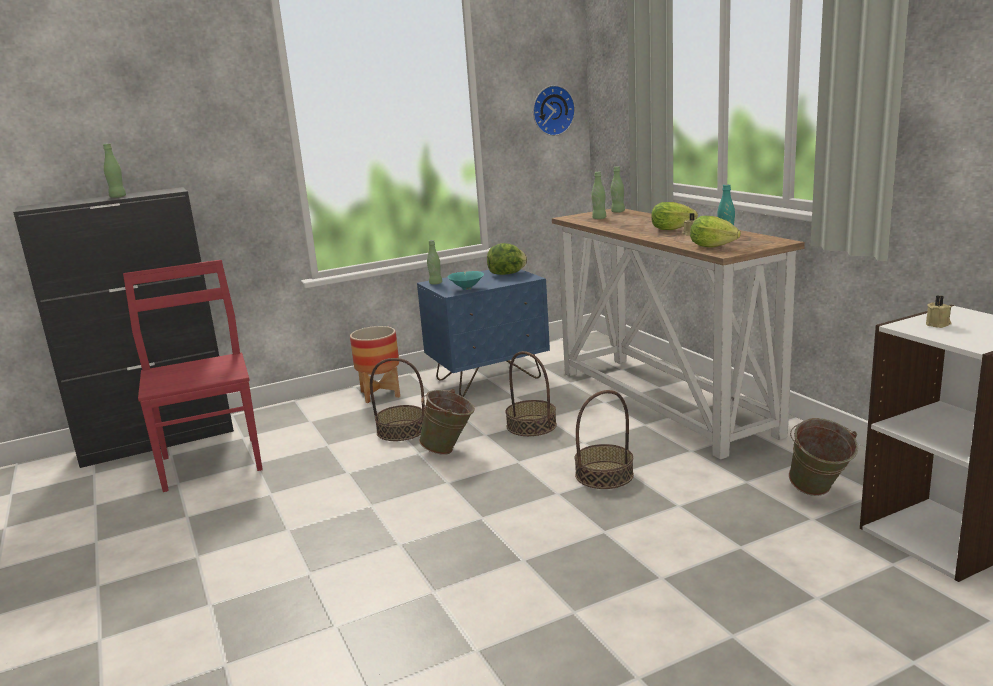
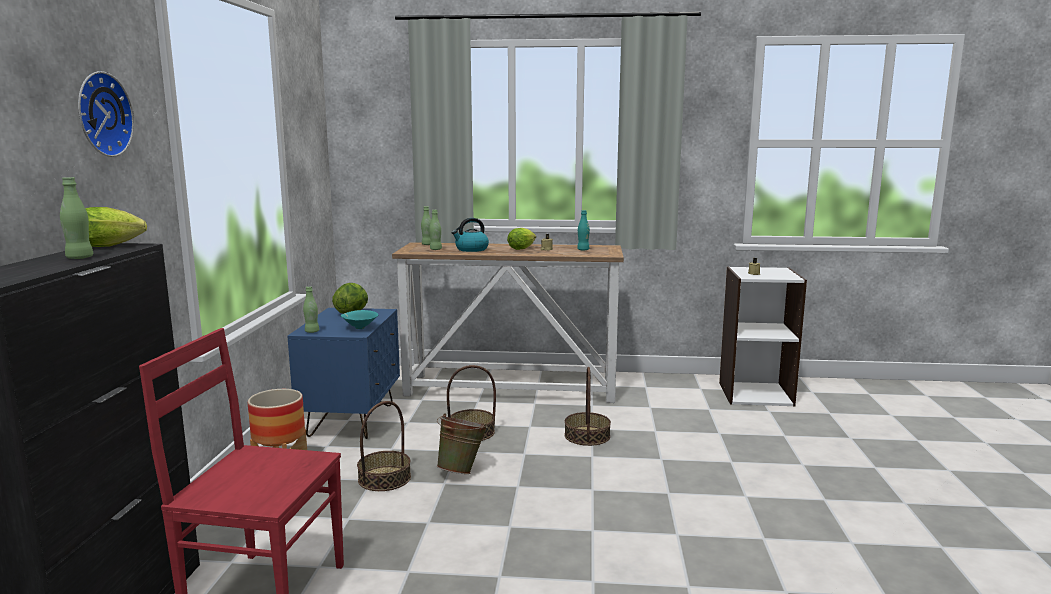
camera: 60 degrees left, 5 degrees down
wall clock [533,85,575,136] -> wall clock moved to [78,71,134,157]
lettuce [690,216,741,248] -> lettuce moved to [85,207,147,247]
green bucket [789,418,858,496] -> none
none -> kettle [452,218,489,252]

